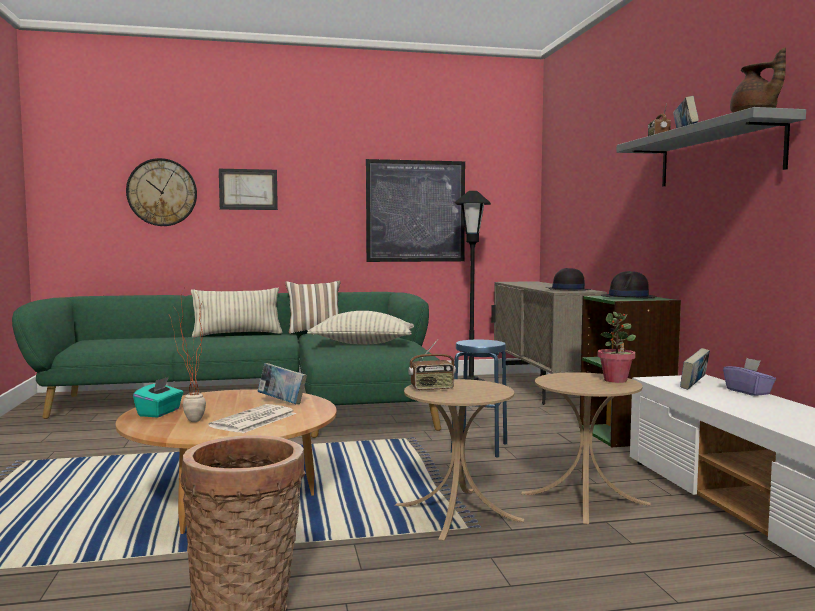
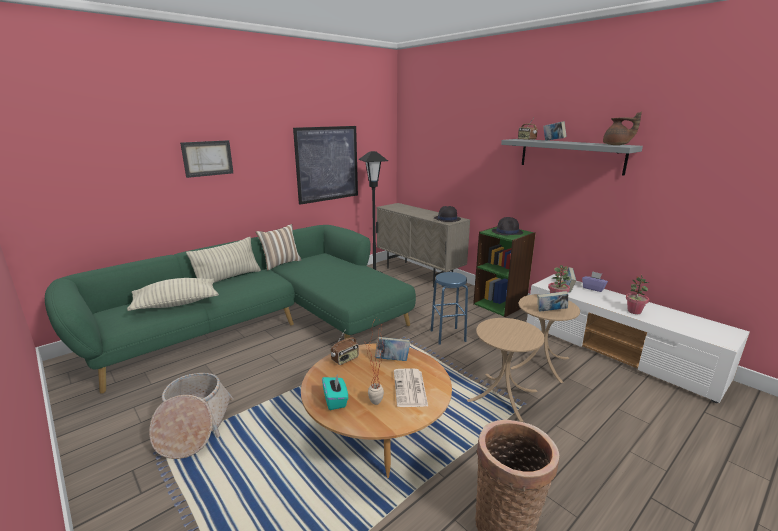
camera: 30 degrees left, 15 degrees up
wall clock [126,158,197,226] -> none
pillow [307,311,414,344] -> pillow moved to [127,278,219,311]
radio [408,339,456,391] -> radio moved to [331,331,359,365]
none -> basket [149,373,234,459]
none -> book [537,291,568,312]
none -> potted plant [626,275,649,314]

